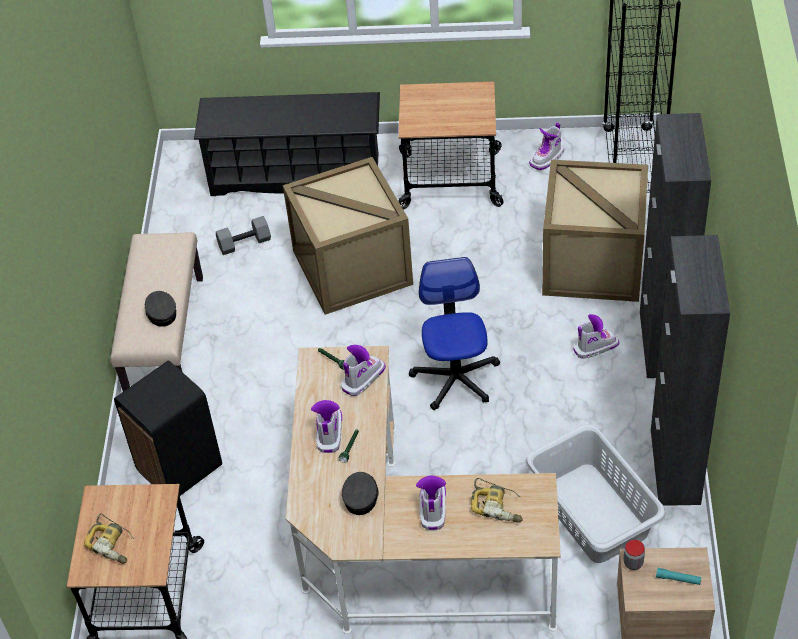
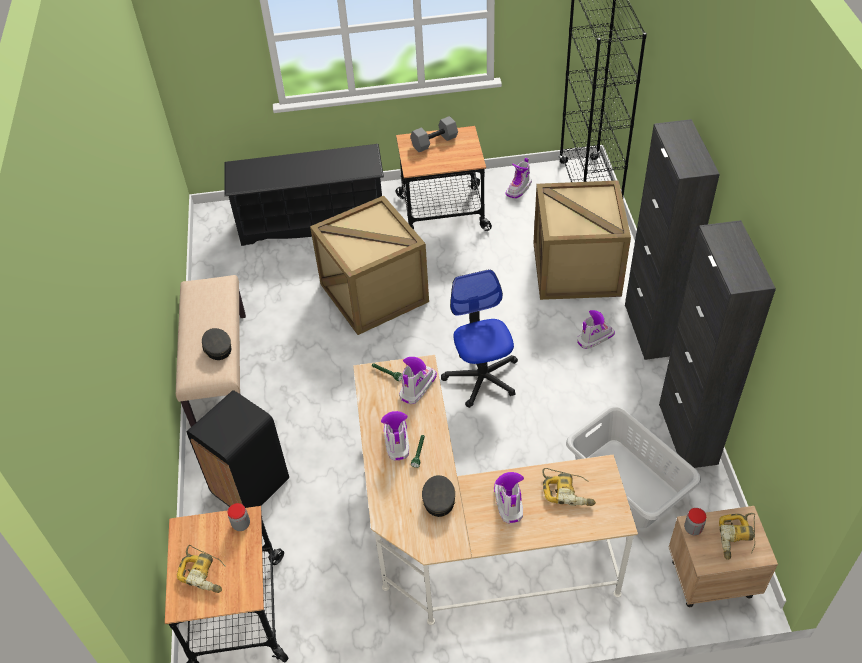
camera: 10 degrees left, 0 degrees up
grey dumbbell [216,216,271,255] -> grey dumbbell moved to [410,116,458,152]
turquoise flashlight [656,568,701,585] -> power drill [719,513,755,560]
none -> jar [228,503,250,531]

